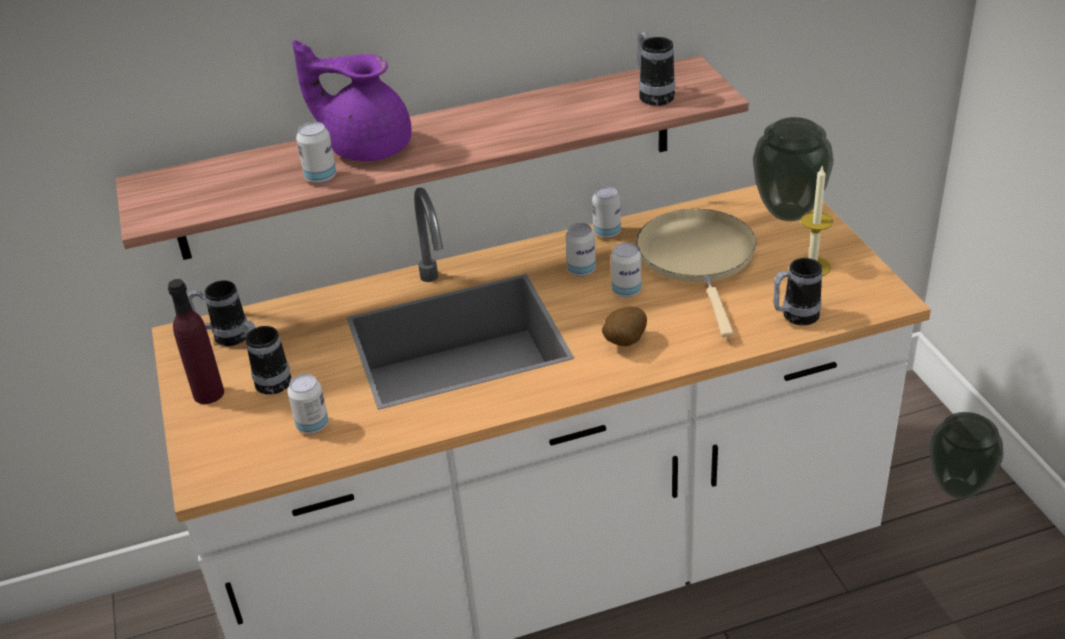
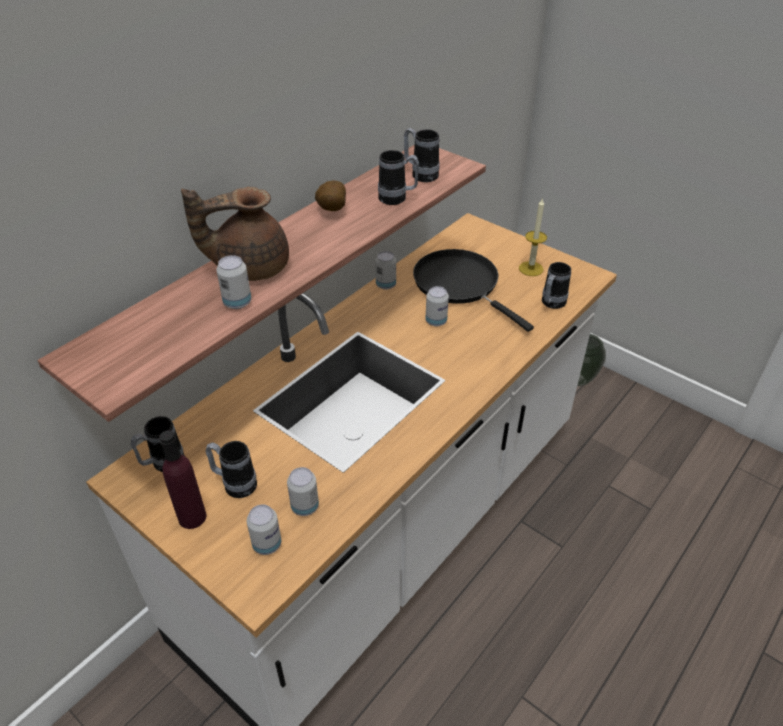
camera: 35 degrees left, 5 degrees up
purple teapot [292,40,412,162] -> brown teapot [181,187,289,281]
can [566,223,596,277] -> can moved to [247,505,281,555]
potato [602,306,647,346] -> potato moved to [315,180,346,211]
beige frying pan [636,209,756,337] -> black frying pan [413,249,534,332]
vase [753,117,834,221] -> none
none -> mug [378,150,419,205]

